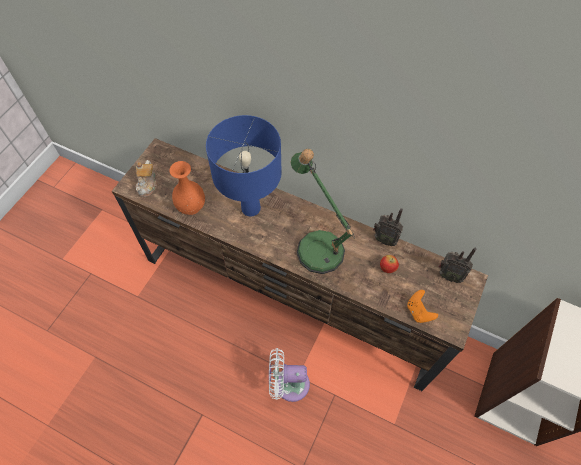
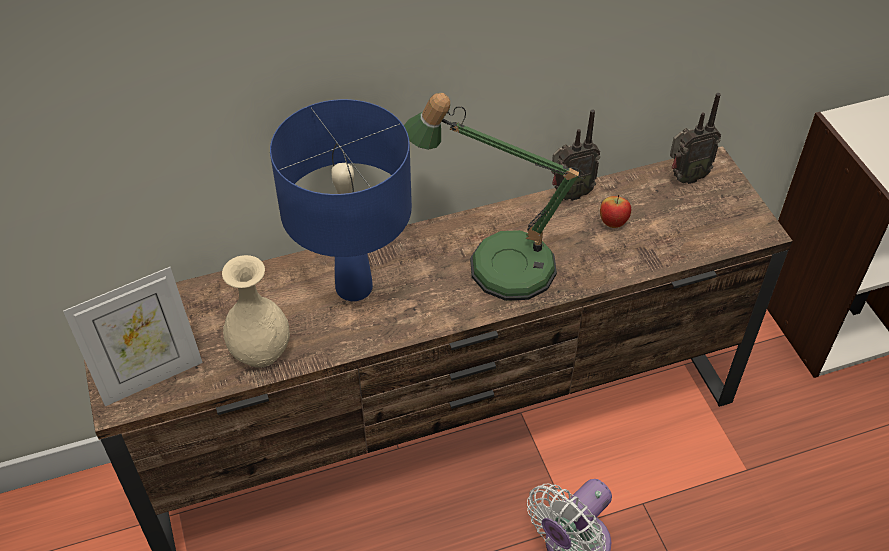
camera: 45 degrees left, 10 degrees down
teapot [136,160,158,197] -> picture frame [63,267,203,406]
orange vase [169,161,205,215] -> beige vase [222,255,290,368]
orange game controller [407,290,438,323] -> none

